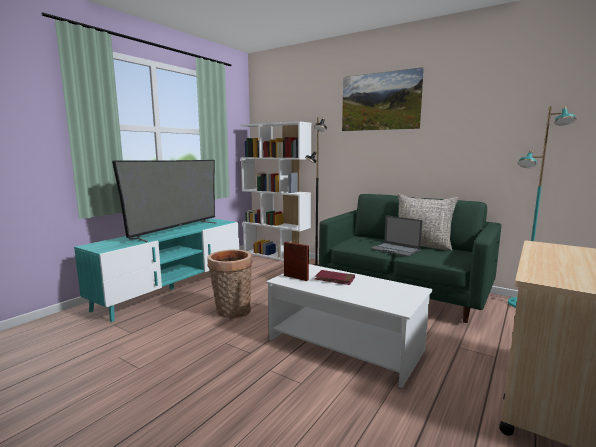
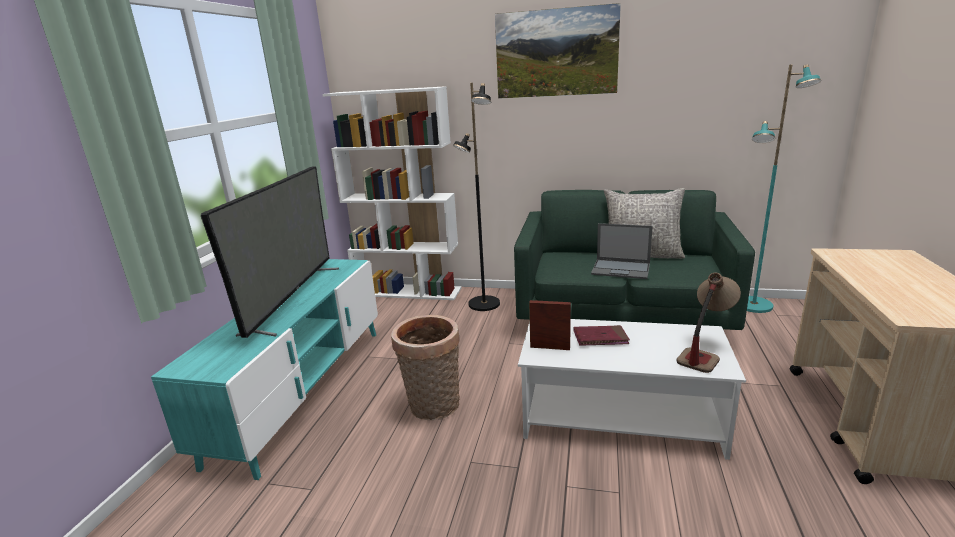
camera: 20 degrees left, 10 degrees up
none -> table lamp [676,272,741,373]

